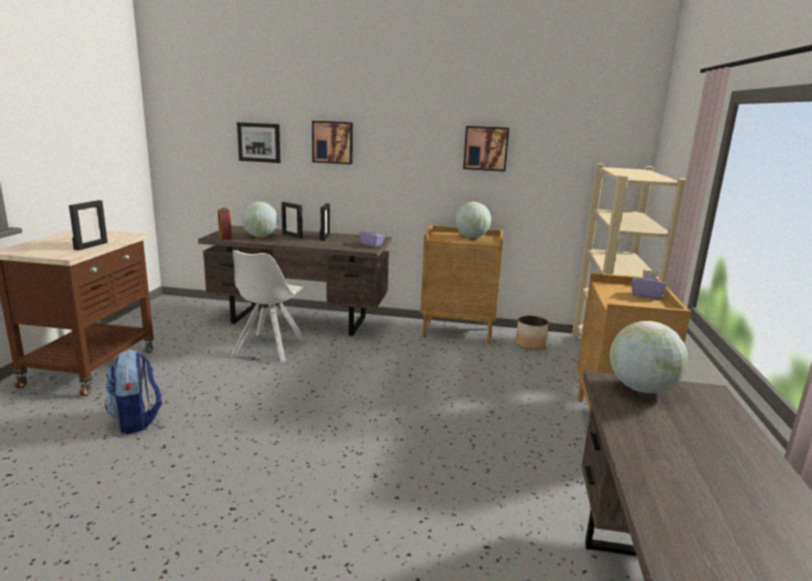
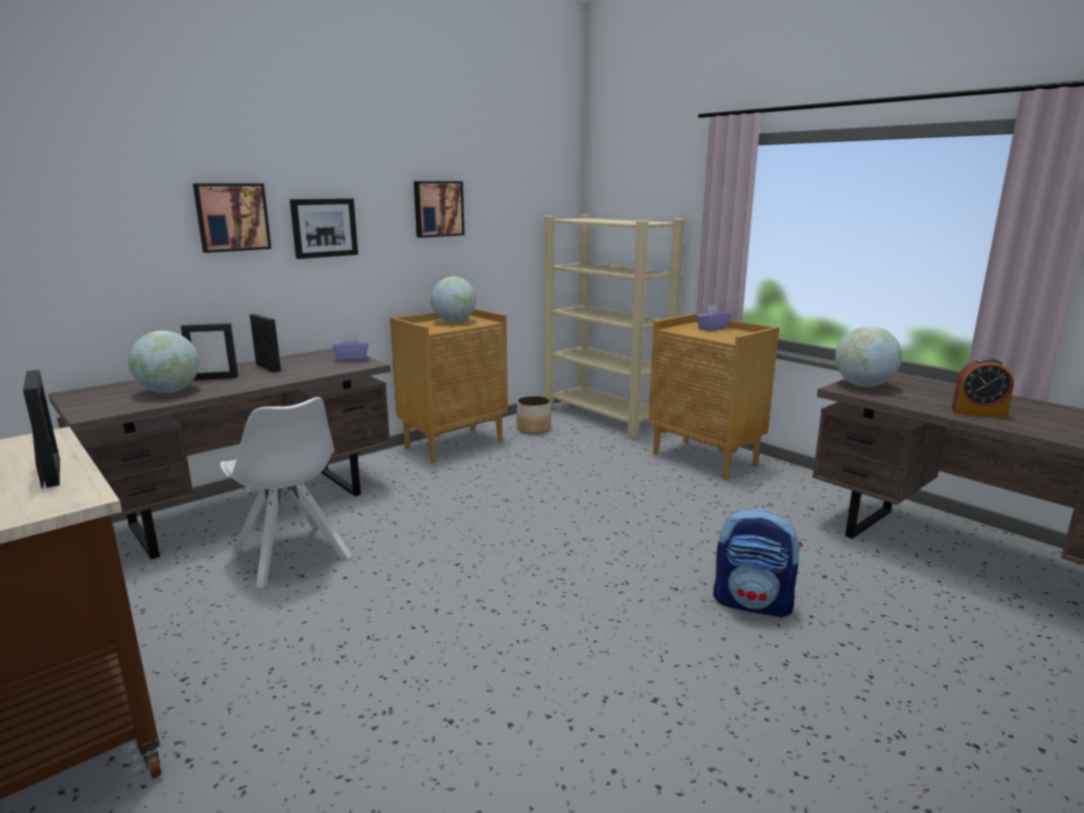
camera: 50 degrees left, 0 degrees up
backpack [105,350,162,434] -> backpack moved to [713,508,803,618]
alarm clock [218,208,232,240] -> alarm clock moved to [951,357,1014,418]
picture [237,122,280,163] -> picture moved to [290,198,358,259]

